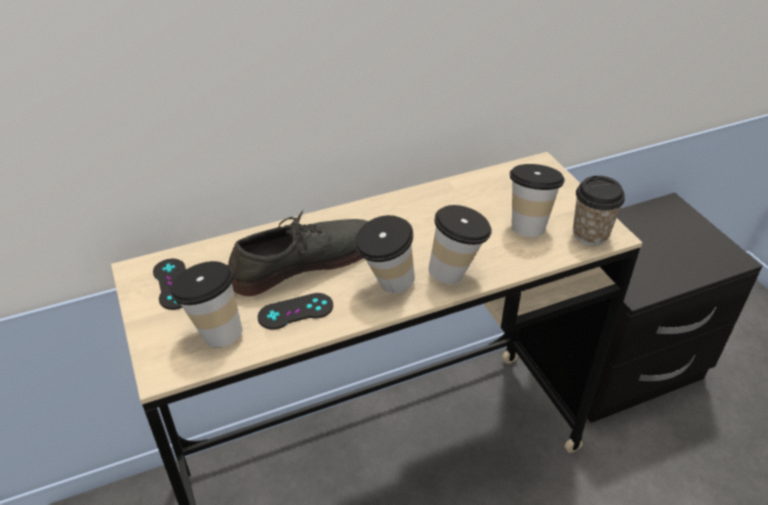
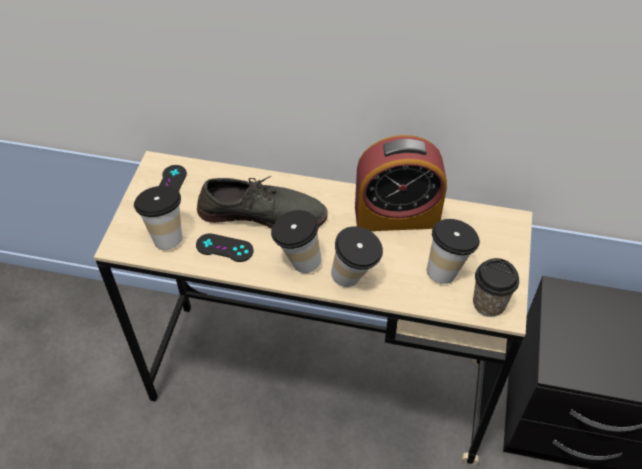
camera: 35 degrees right, 10 degrees up
none -> alarm clock [355,135,447,231]

